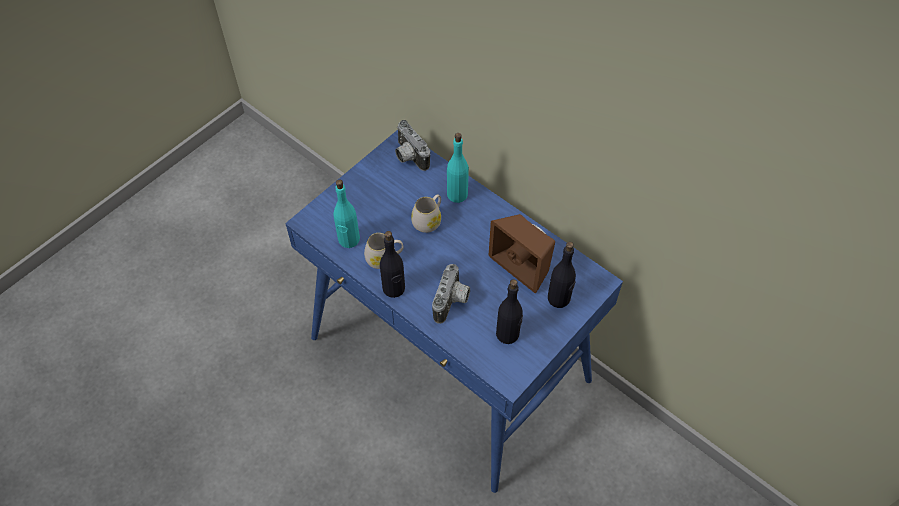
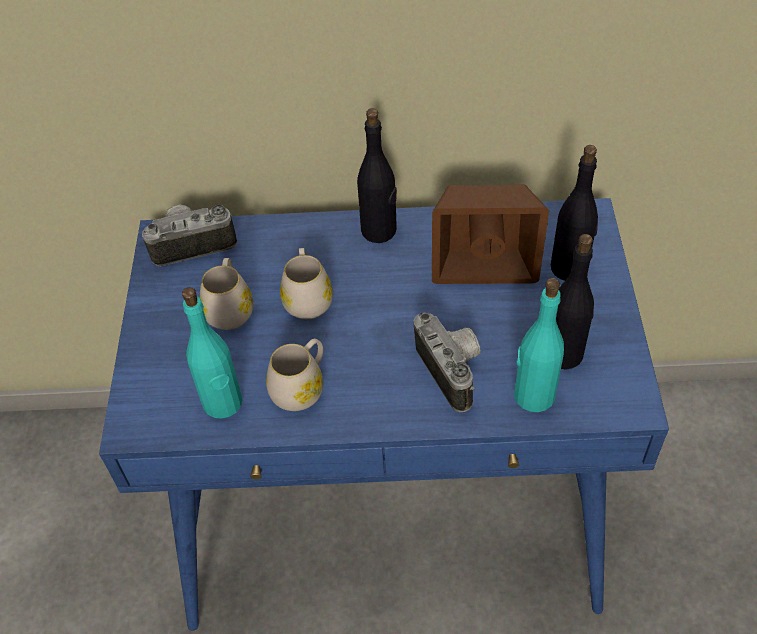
camera: 40 degrees left, 5 degrees down
black bottle [380,231,405,298] -> black bottle moved to [357,108,397,243]
camera [395,120,430,171] -> camera turned 150 degrees clockwise [142,204,237,266]
turquoise bottle [447,133,469,203] -> turquoise bottle moved to [514,278,564,412]
none -> white mug [200,258,254,330]

